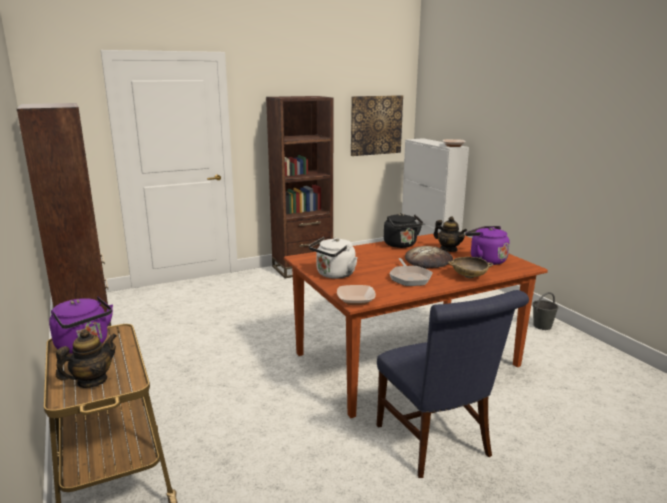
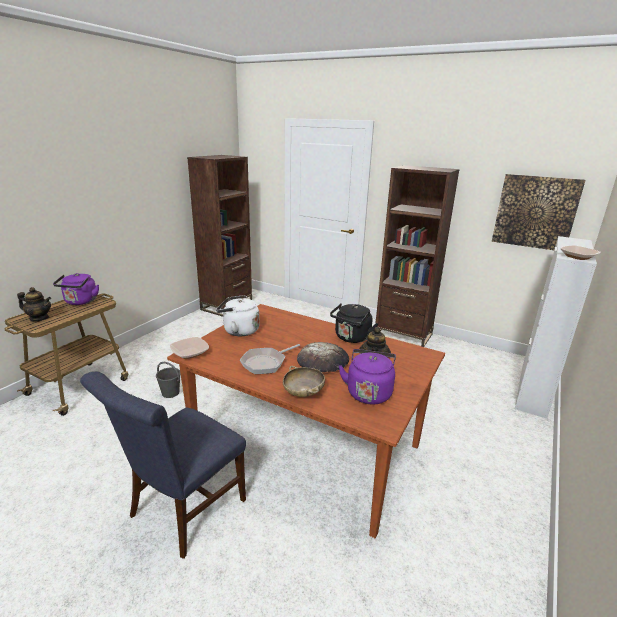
camera: 55 degrees right, 5 degrees up
grey bucket [533,292,559,330] -> grey bucket moved to [156,362,180,398]

